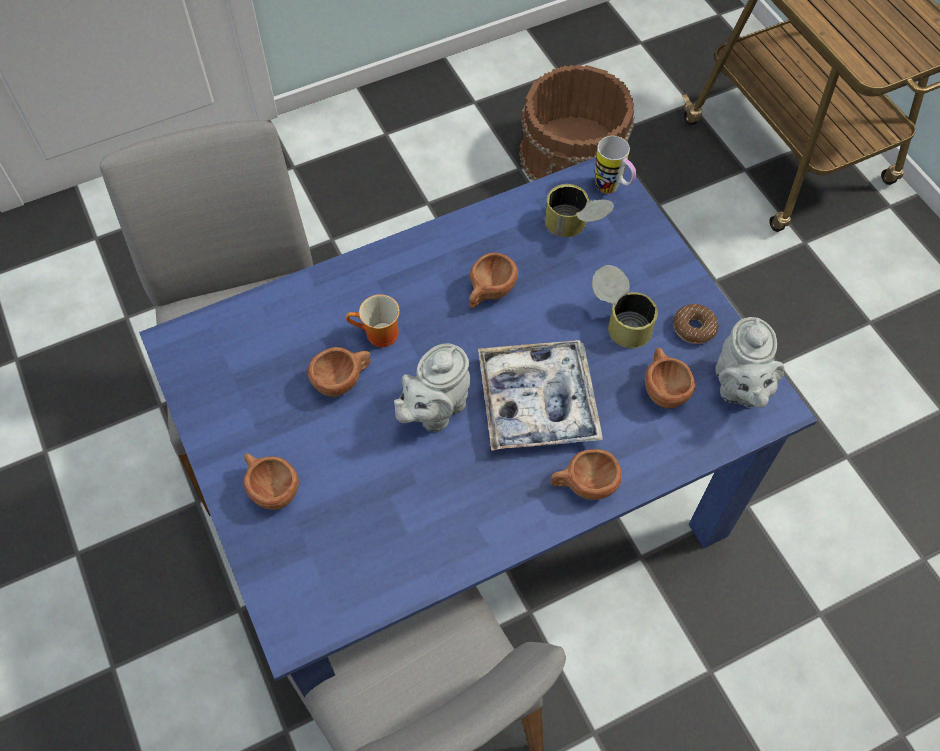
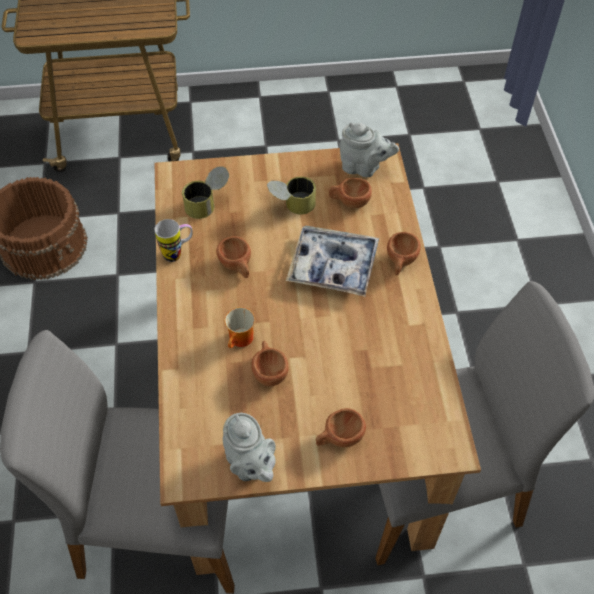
camera: 70 degrees left, 5 degrees down
blue dining table [139,157,817,698] -> brown dining table [155,143,481,575]
grey teapot [394,344,470,432] -> grey teapot moved to [223,413,276,482]
mug [595,136,636,194] -> mug moved to [155,219,193,262]
donut [673,304,718,344] -> none

